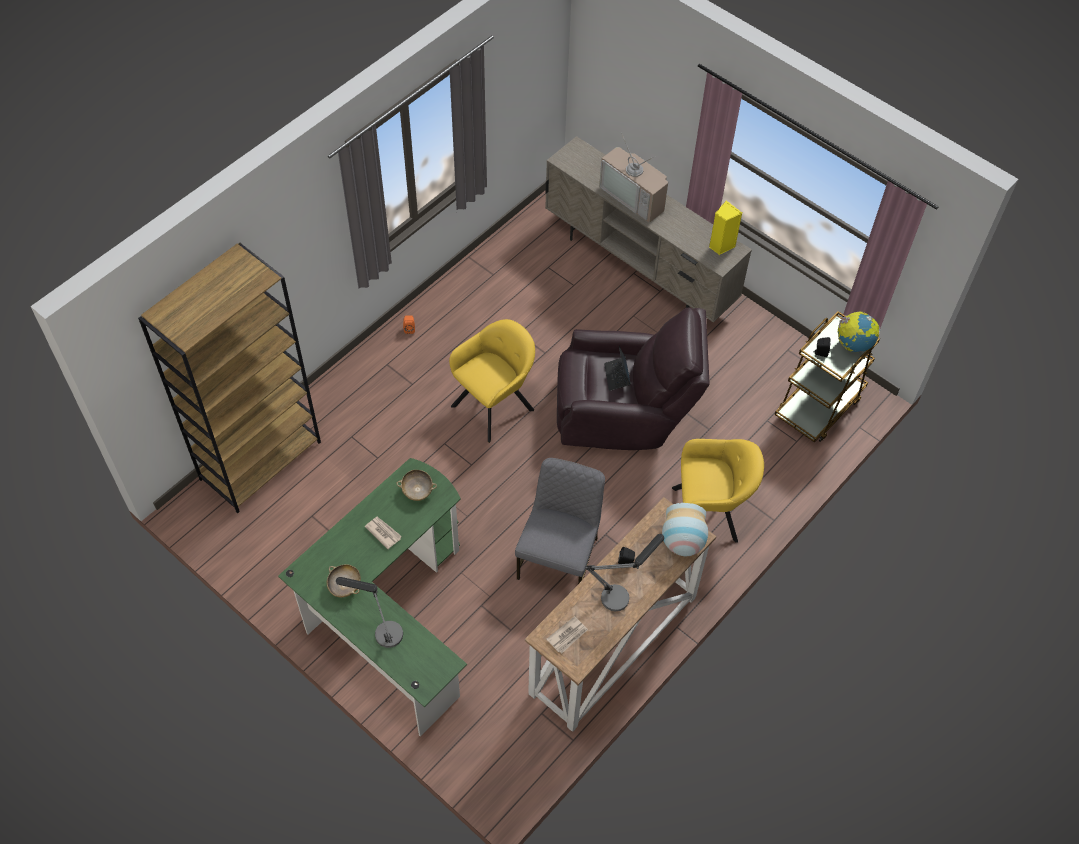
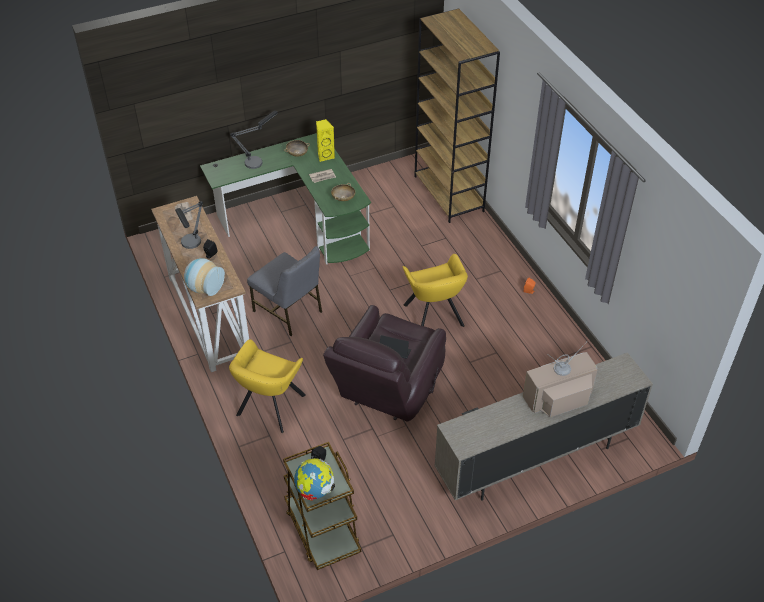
camera: 115 degrees right, 10 degrees down
yellow speaker [709,200,742,255] -> yellow speaker moved to [316,119,335,162]

